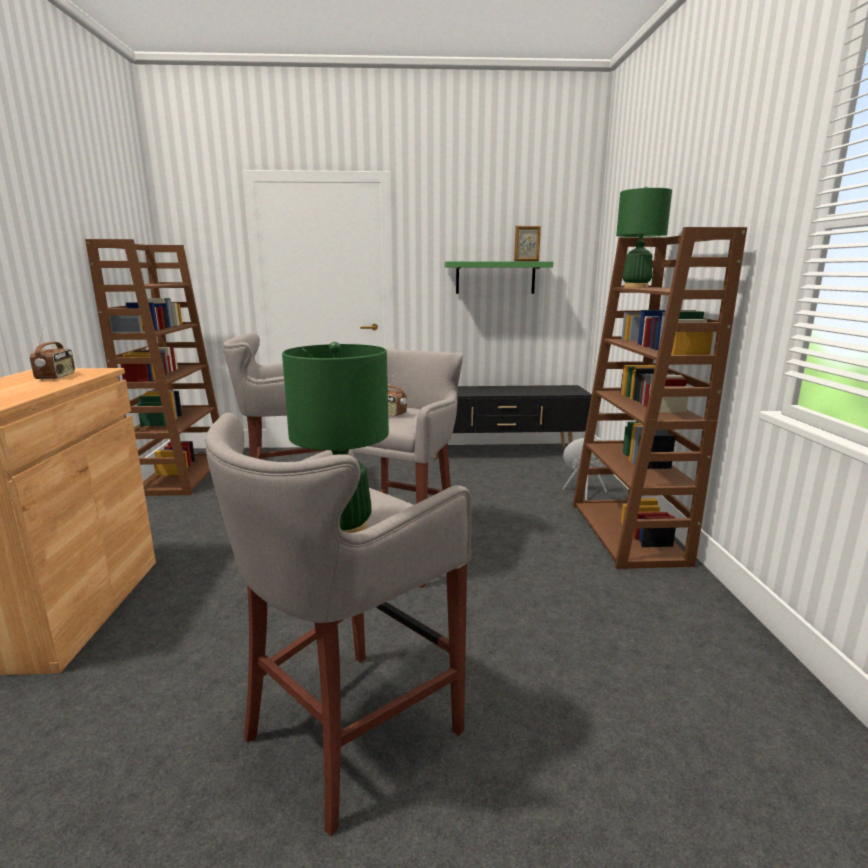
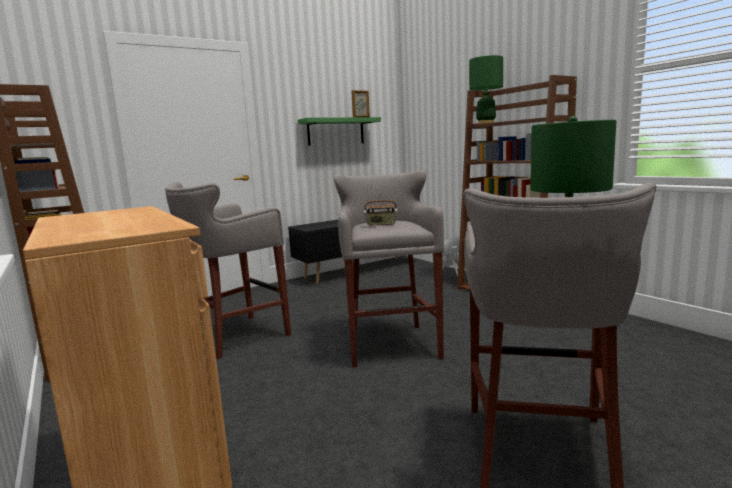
camera: 30 degrees left, 5 degrees down
radio [30,328,75,380] -> none

